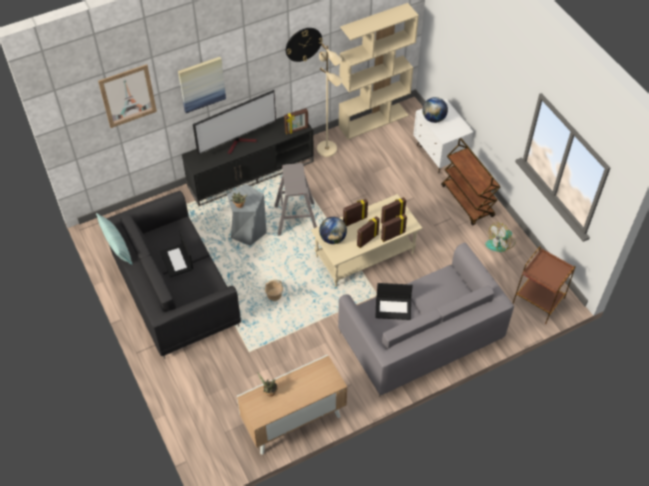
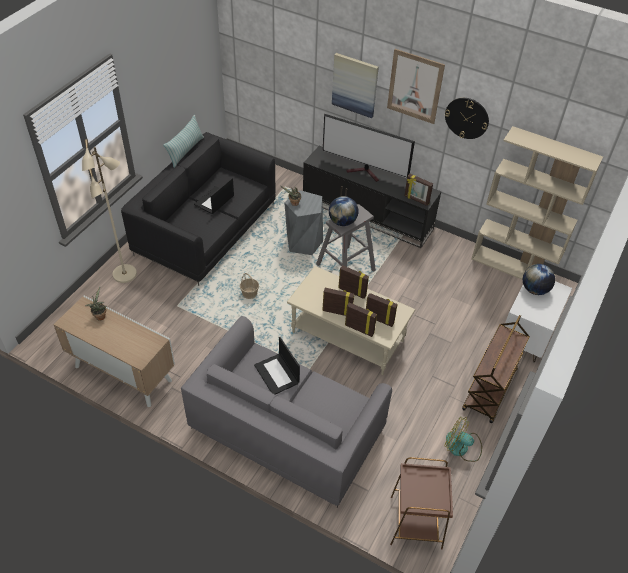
camera: 55 degrees right, 5 degrees down
picture [98,64,157,128] -> picture moved to [387,49,445,124]
beige floor lamp [317,43,342,157] -> beige floor lamp moved to [82,139,137,283]
globe [319,217,347,244] -> globe moved to [329,196,358,226]

